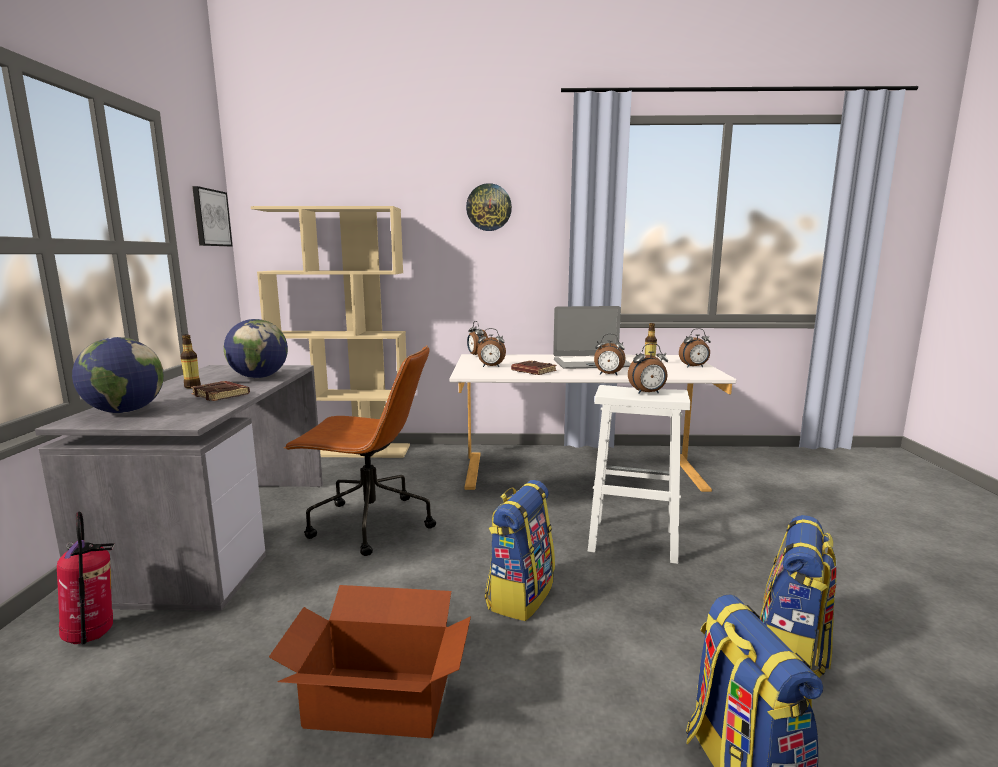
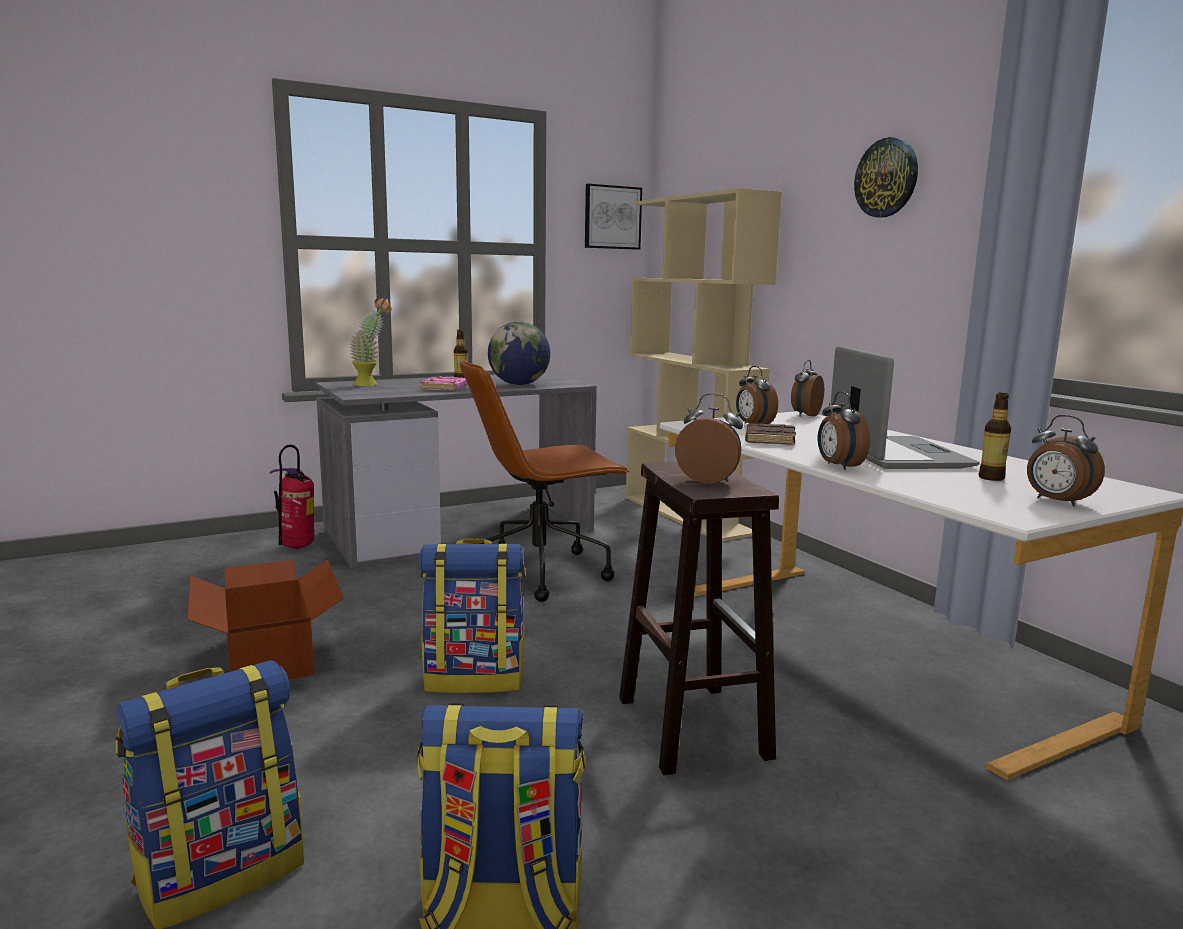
camera: 60 degrees right, 0 degrees up
globe [72,337,164,413] -> potted plant [349,298,392,386]
brown book [191,381,250,401] -> pink book [420,376,468,391]
brown office chair [283,345,436,556] -> brown office chair turned 90 degrees clockwise [460,359,630,602]
laptop [553,306,631,369] -> laptop turned 150 degrees counterclockwise [831,346,980,469]
white stool [588,385,690,564] -> brown stool [619,461,779,775]
alarm clock [628,343,668,394] -> alarm clock turned 150 degrees clockwise [675,393,743,484]

